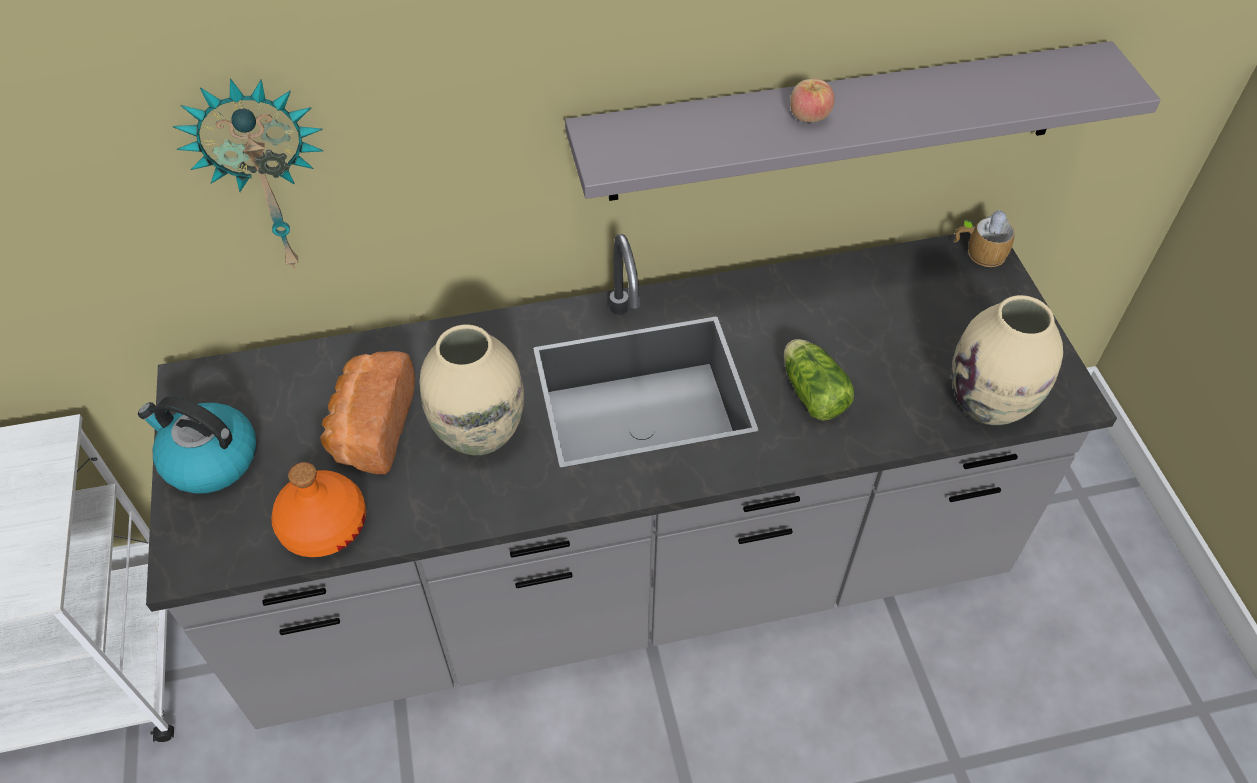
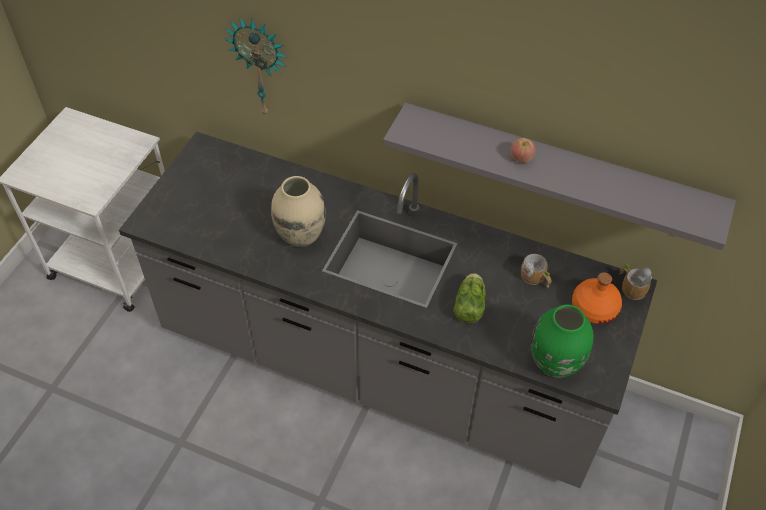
camera: 35 degrees right, 0 degrees up
kettle [138,397,256,493] -> none
orange bottle [271,462,366,557] -> orange bottle moved to [572,272,622,324]
bread [320,351,415,474] -> none
beige vase [952,295,1063,425] -> green vase [531,305,594,378]
none -> mug [521,254,551,288]

